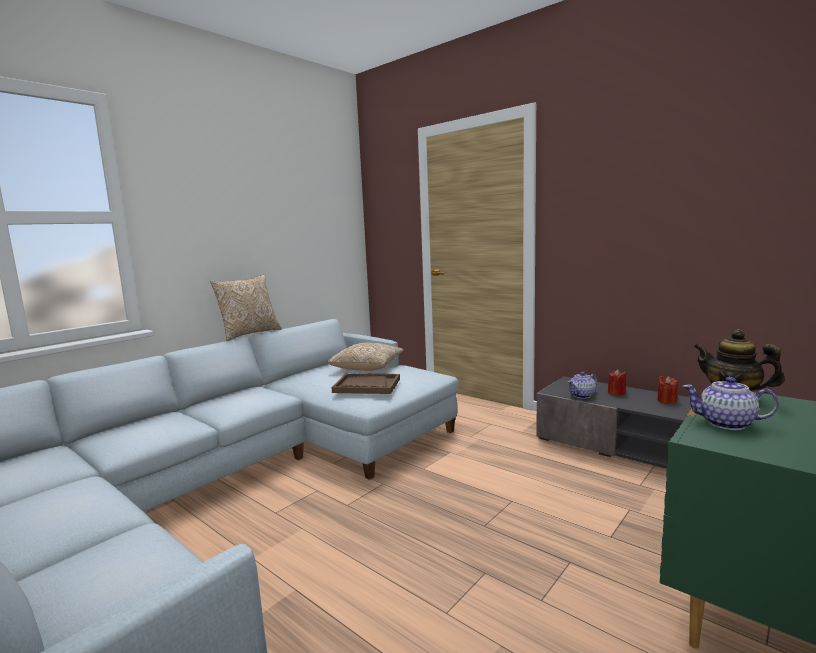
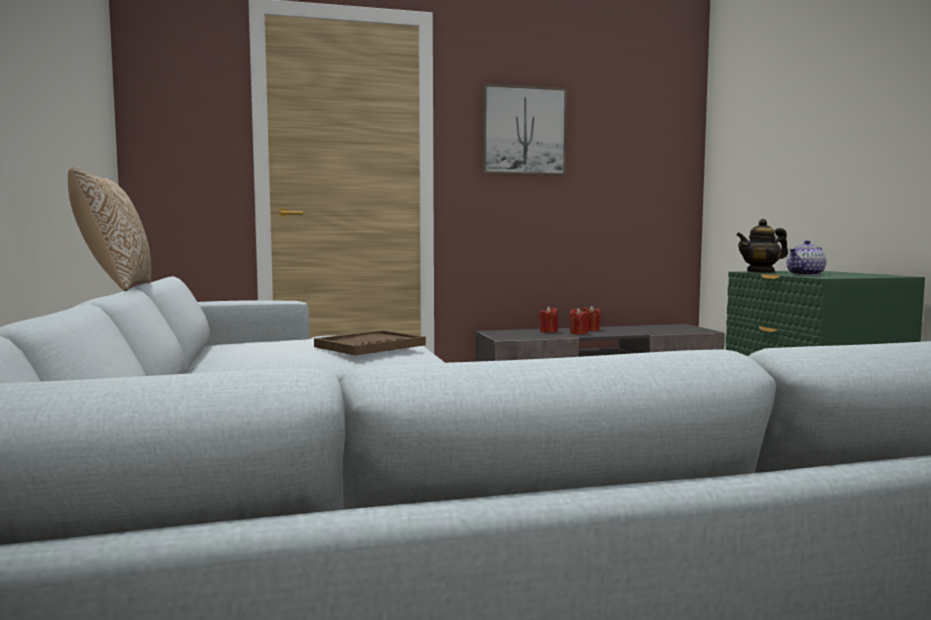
camera: 55 degrees left, 5 degrees down
pillow [327,343,404,371] -> none
teapot [567,372,597,399] -> none
none -> picture [483,84,567,176]
none -> red candle [569,308,588,335]

